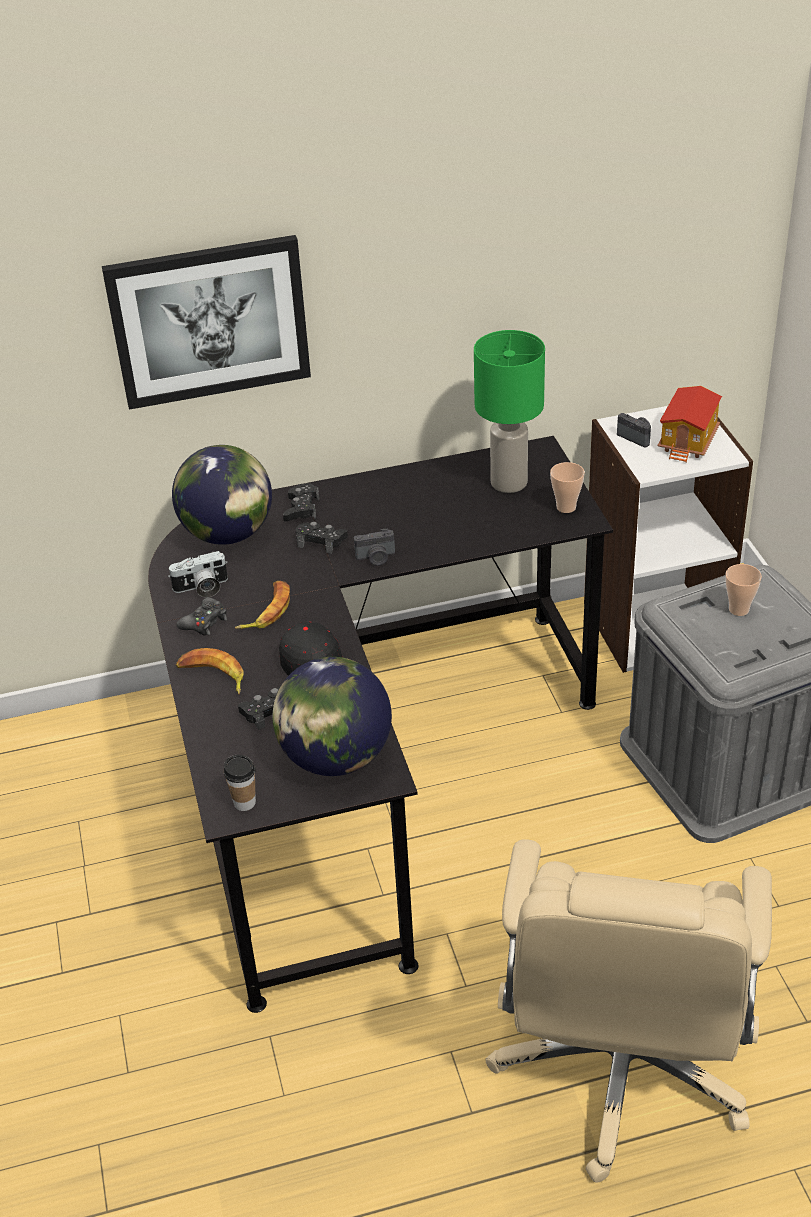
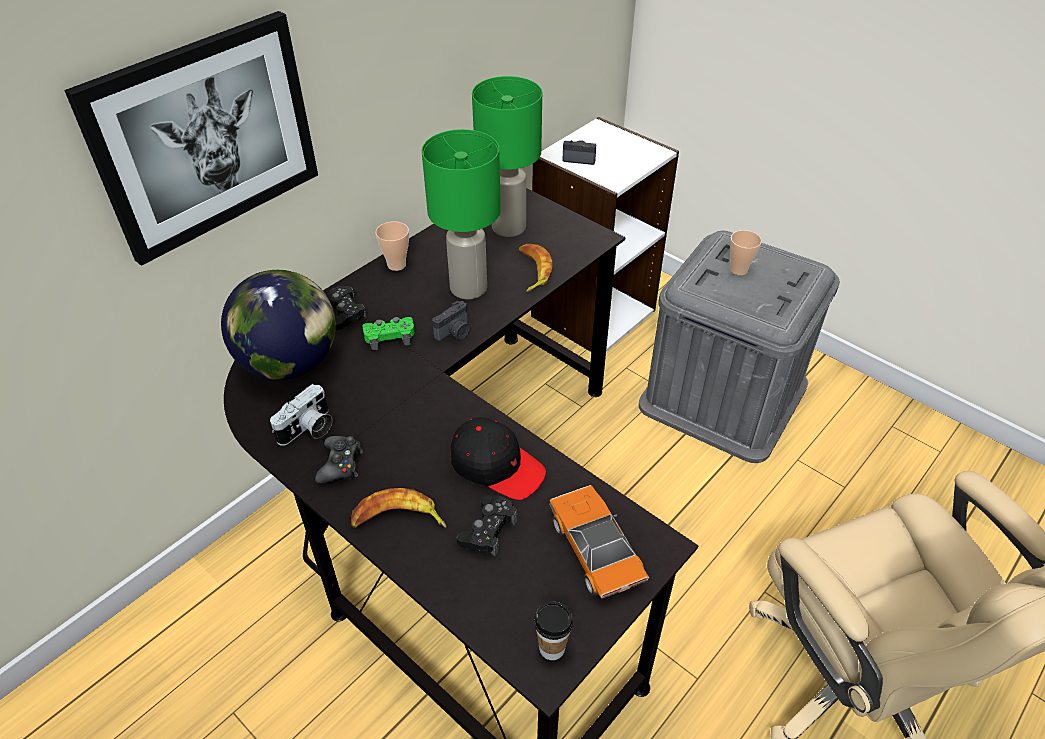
camera: 35 degrees left, 5 degrees up
banana [235,581,290,629] -> banana moved to [519,244,553,292]
globe [272,657,392,776] -> toy car [549,485,649,599]
black game controller [296,522,348,554] -> green game controller [362,317,415,351]
cup [550,462,585,513] -> cup moved to [376,221,409,271]
toy house [658,386,722,462] -> none
none -> green table lamp [422,129,501,300]

